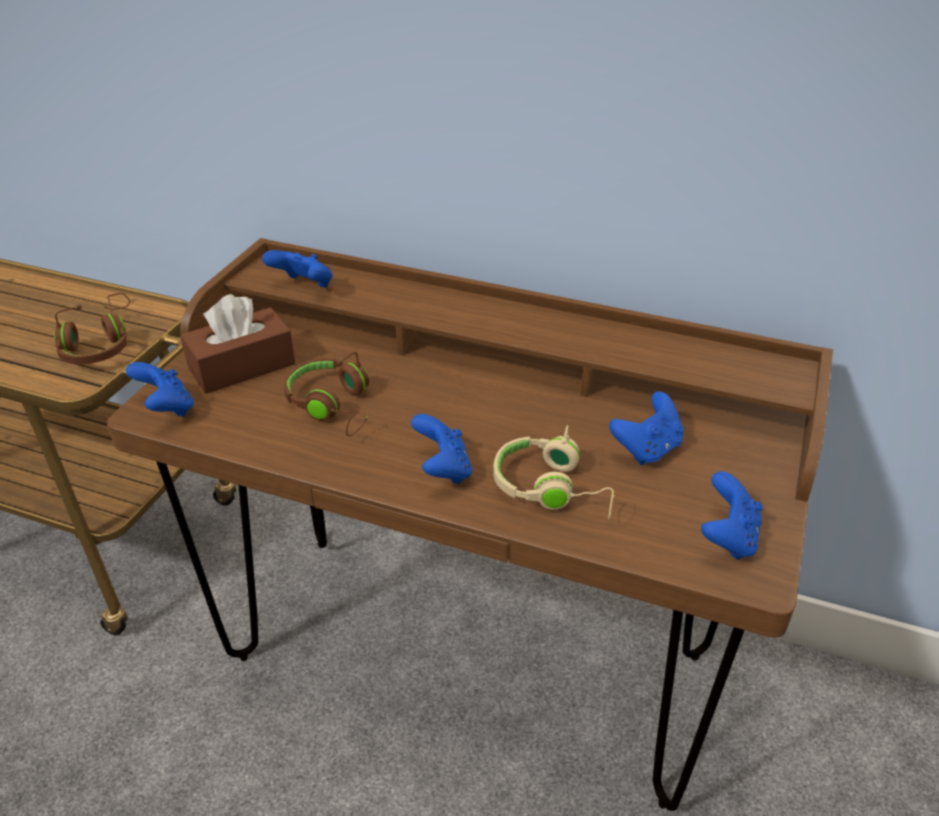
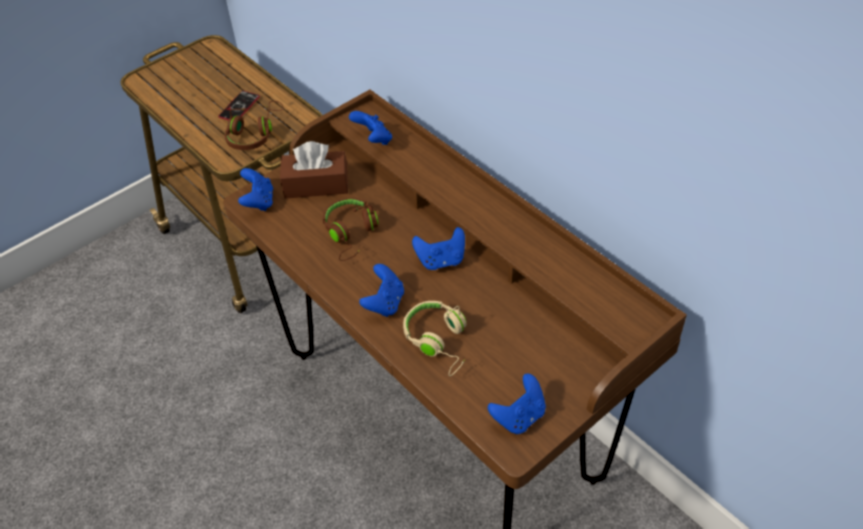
camera: 30 degrees right, 10 degrees up
blue game controller [609,391,684,465] -> blue game controller moved to [412,227,465,270]
none -> phone [218,91,260,120]

